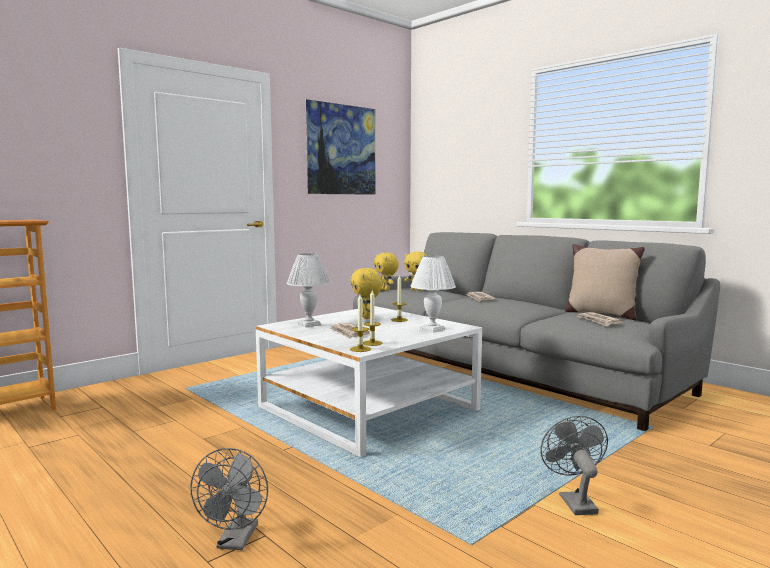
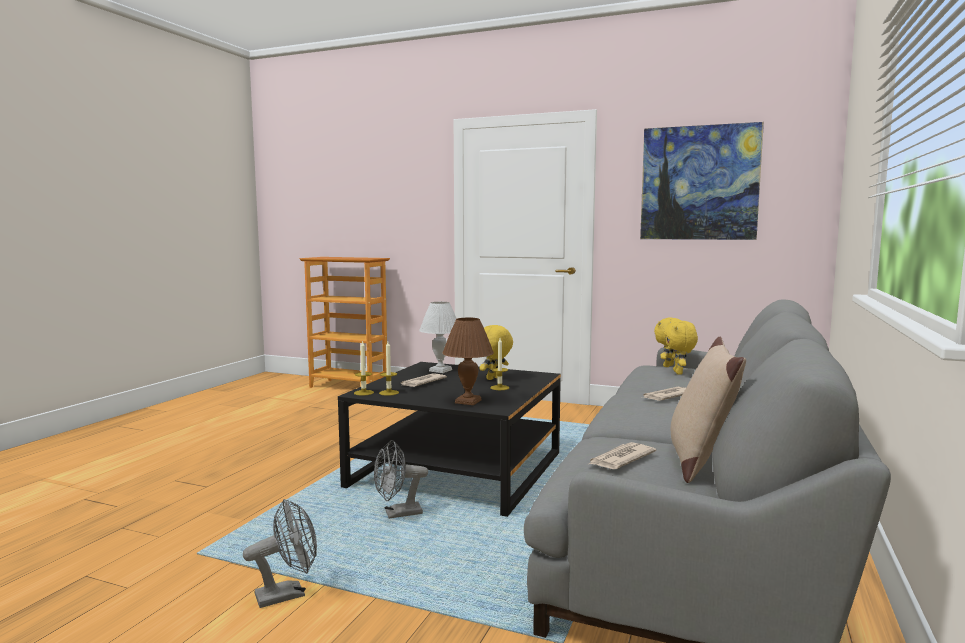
camera: 65 degrees right, 0 degrees up
grey fan [190,448,268,550] -> grey fan moved to [374,440,428,518]
white coffee table [256,306,482,457] -> black coffee table [338,362,561,517]
white table lamp [410,256,456,333] -> brown table lamp [443,318,494,405]

